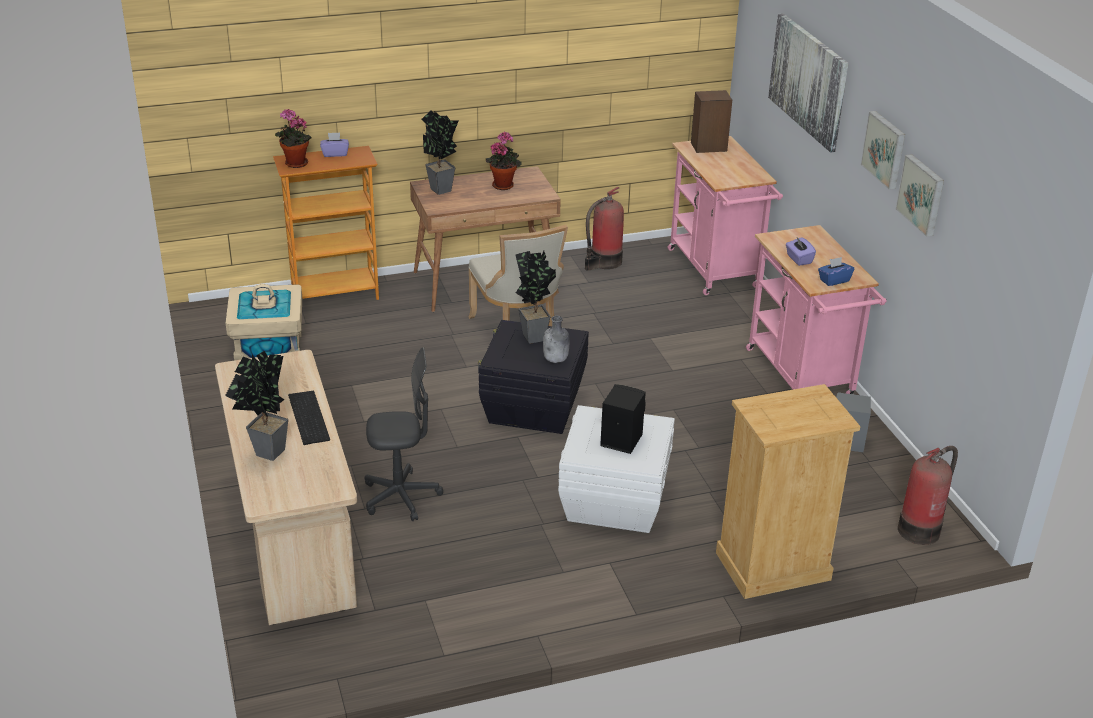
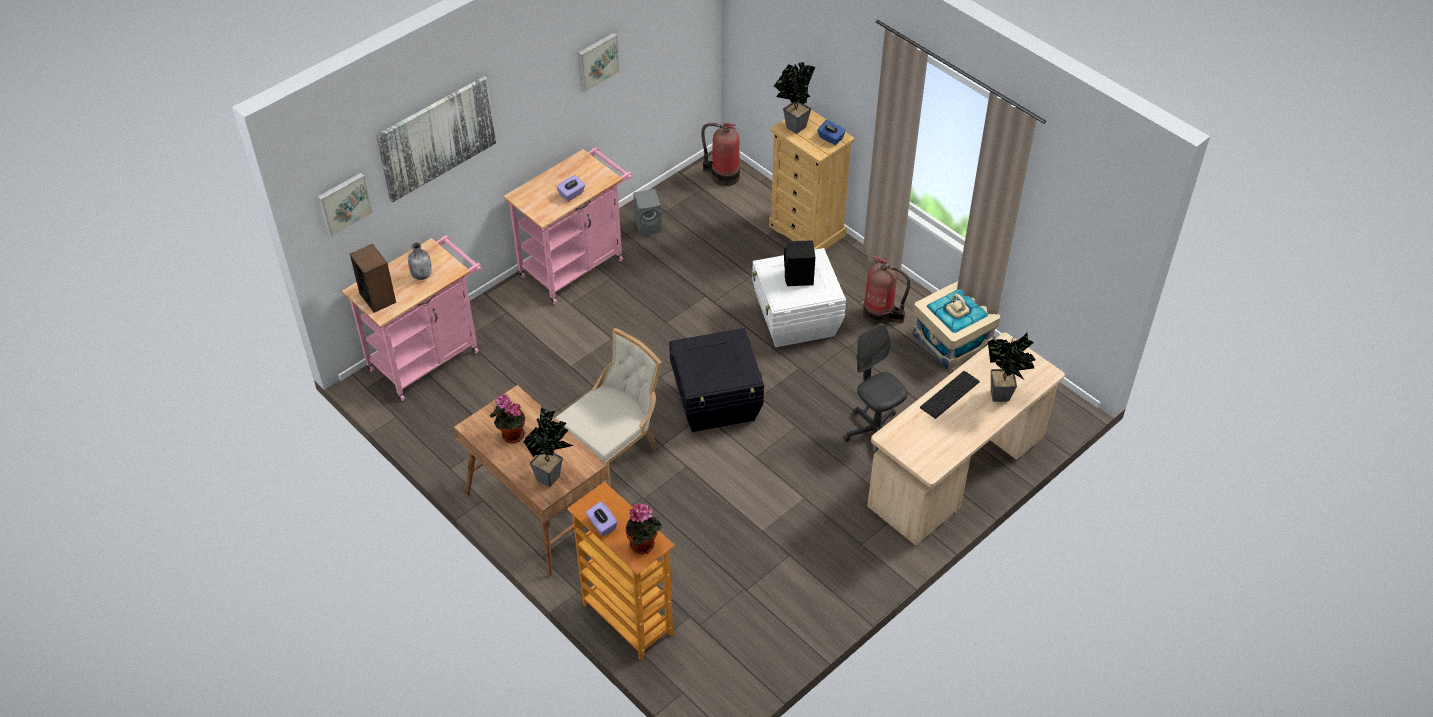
camera: 115 degrees left, 15 degrees up
beige storage box [226,284,302,360] -> beige storage box moved to [913,281,1000,370]
potted plant [515,251,556,344] -> potted plant moved to [774,62,815,134]
grey bottle [543,316,569,363] -> grey bottle moved to [408,242,432,280]
fire extinguisher [585,187,624,271] -> fire extinguisher moved to [863,256,911,325]
blue tissue box [818,257,854,286] -> blue tissue box moved to [817,120,846,145]
picture [861,111,905,190] -> picture moved to [318,173,373,237]

